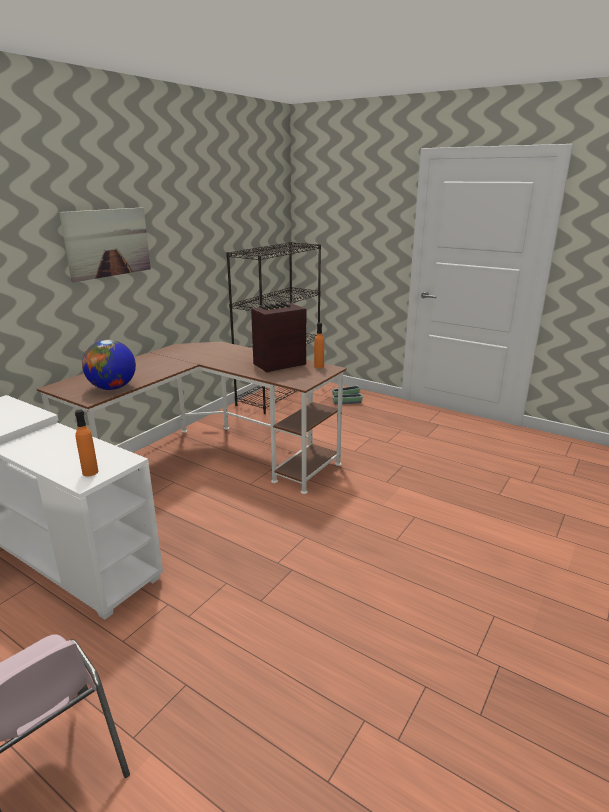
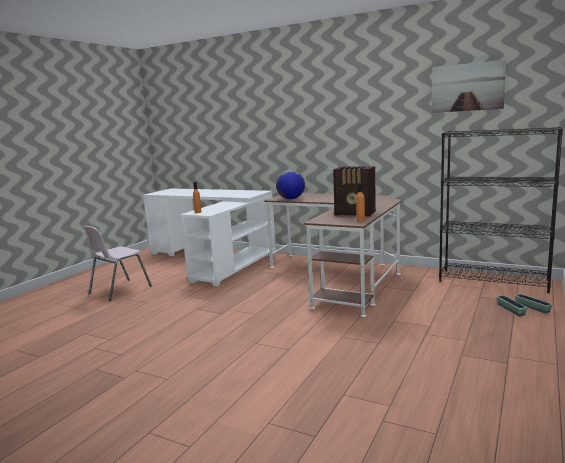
camera: 85 degrees right, 10 degrees down
picture [59,207,151,282] -> picture moved to [432,60,506,113]
radio [251,303,306,373] -> radio turned 150 degrees clockwise [333,166,376,216]

